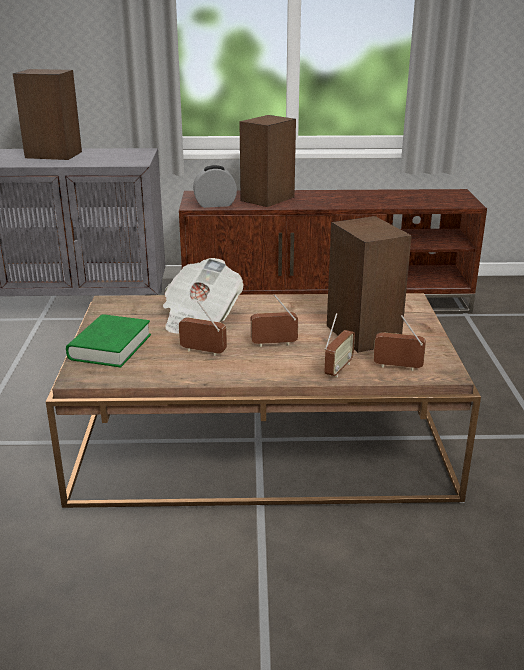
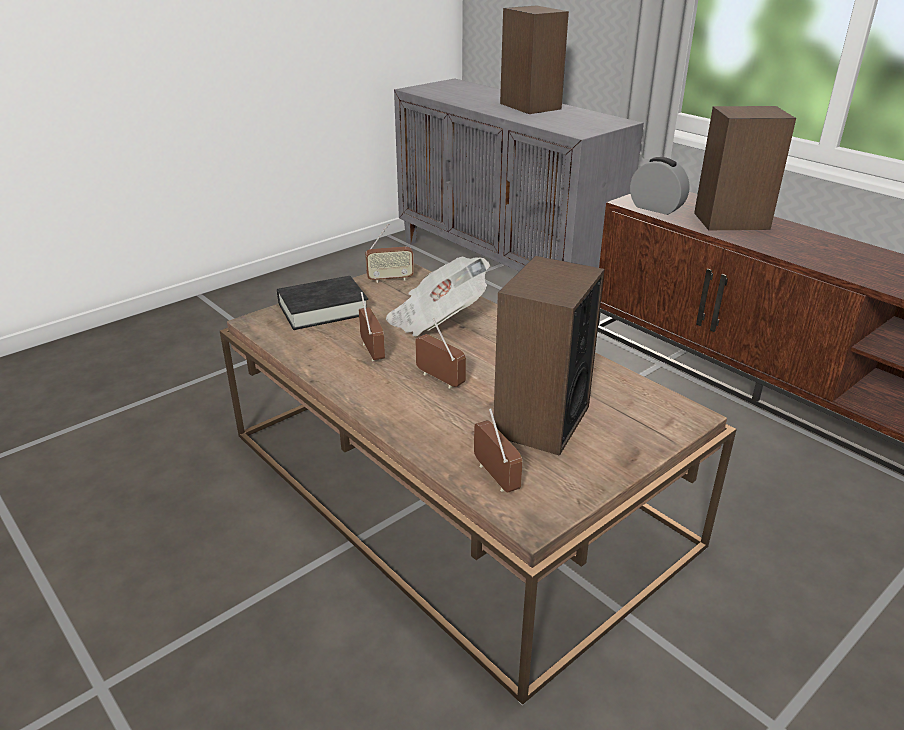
camera: 50 degrees right, 5 degrees up
green book [66,314,151,368] -> black book [277,276,368,330]
radio [325,313,355,377] -> radio moved to [365,224,414,283]

